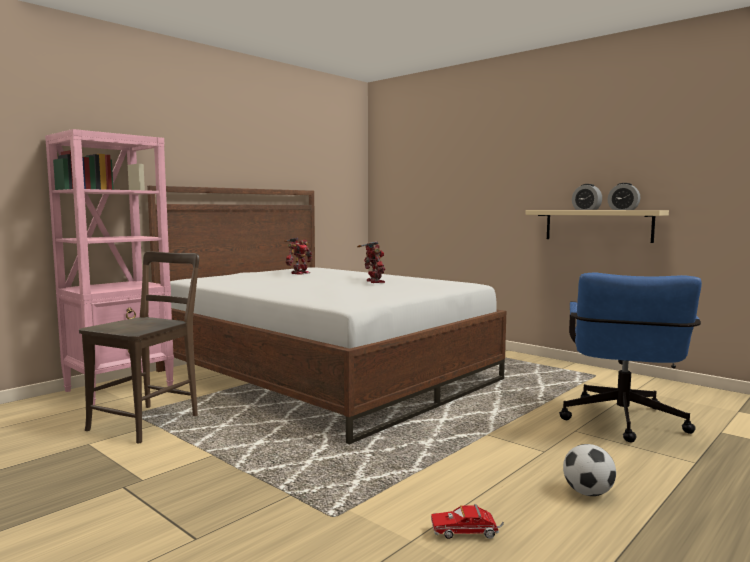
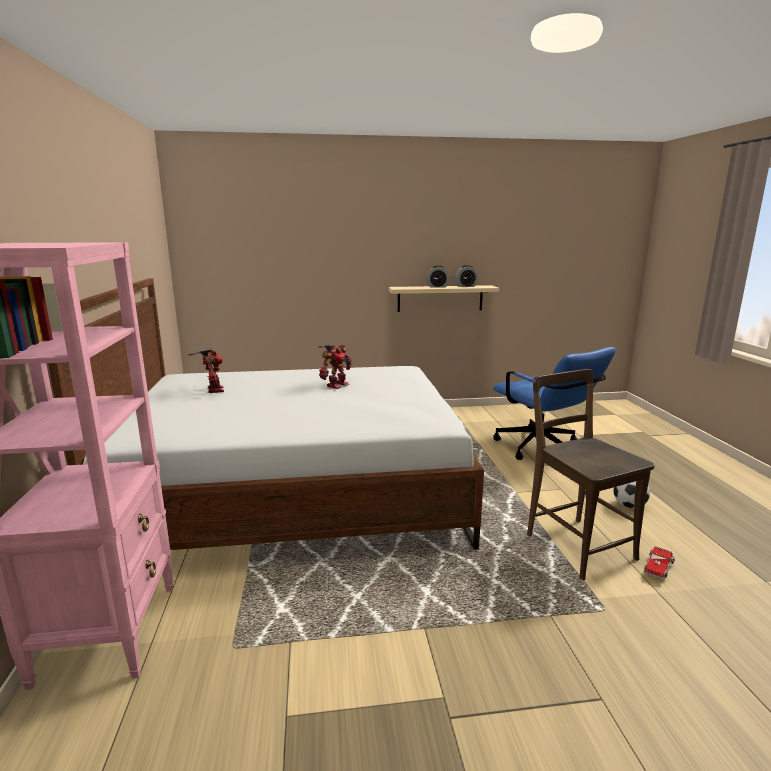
camera: 50 degrees left, 10 degrees up
brown chair [79,251,199,444] -> brown chair moved to [527,369,655,580]
toy robot [357,241,385,283] -> toy robot turned 105 degrees clockwise [319,345,352,389]

